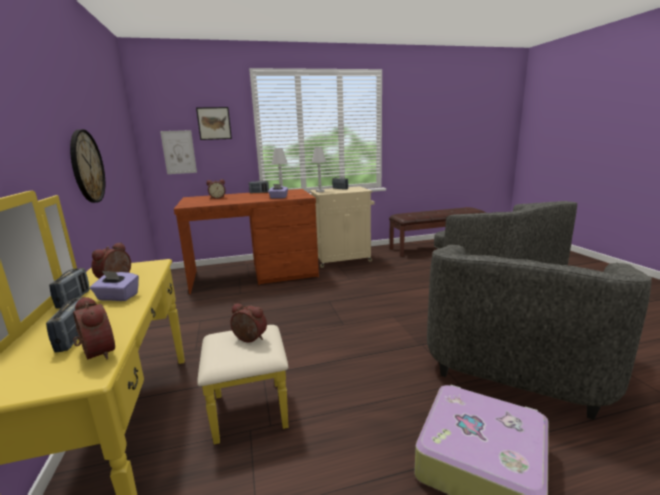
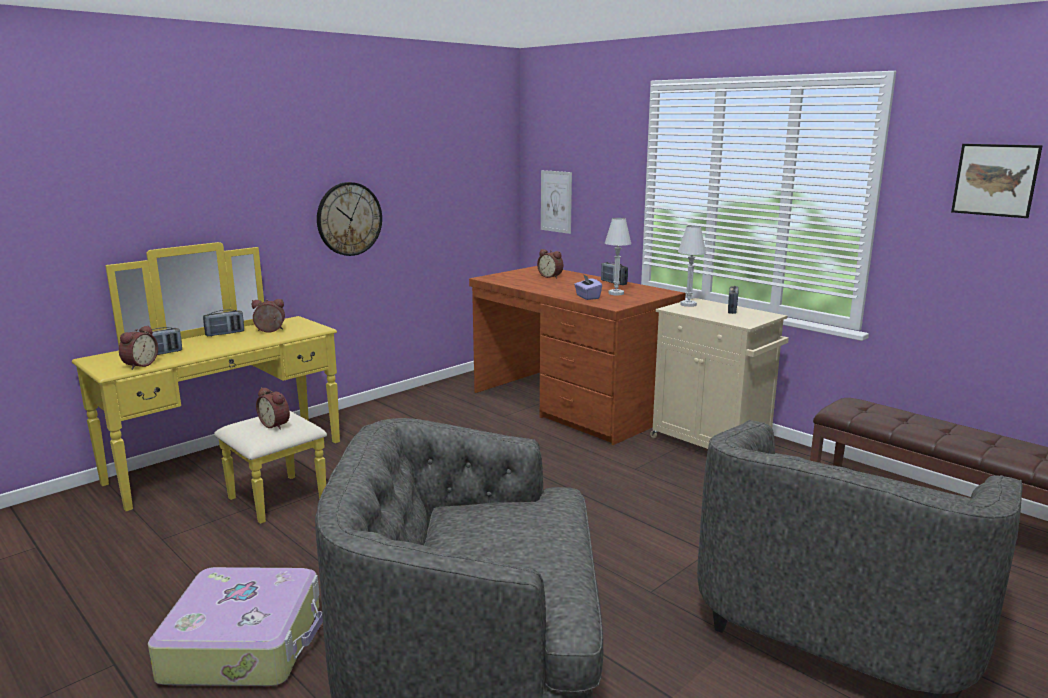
camera: 60 degrees right, 0 degrees up
purple tissue box [90,271,139,301] -> none
picture [196,107,232,140] -> picture moved to [951,144,1043,218]
alarm clock [230,303,267,343] -> alarm clock turned 135 degrees clockwise [256,387,290,430]

